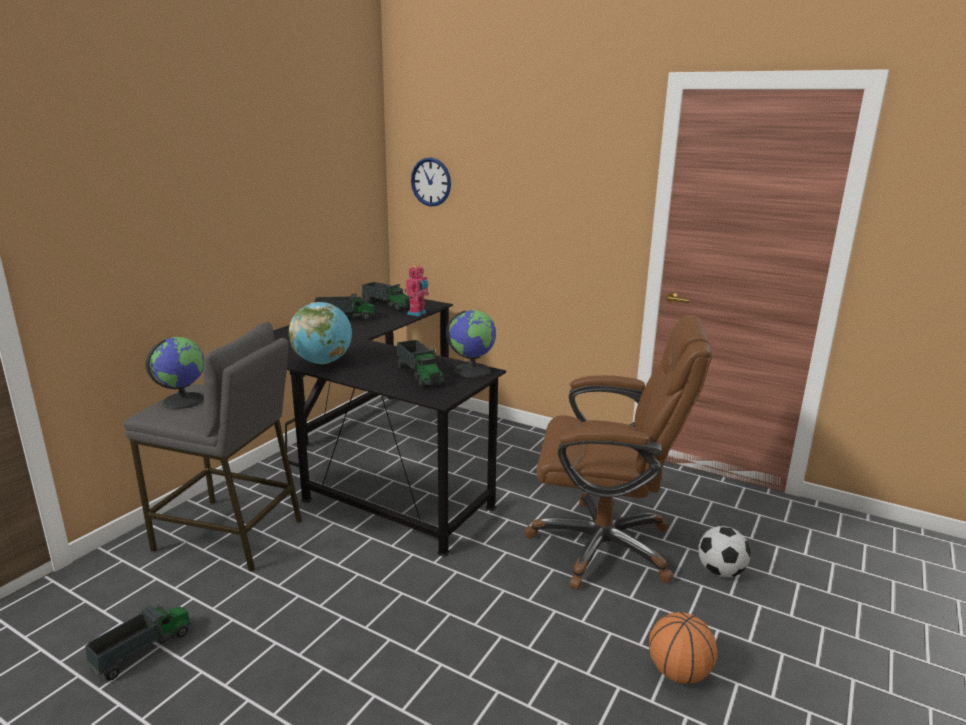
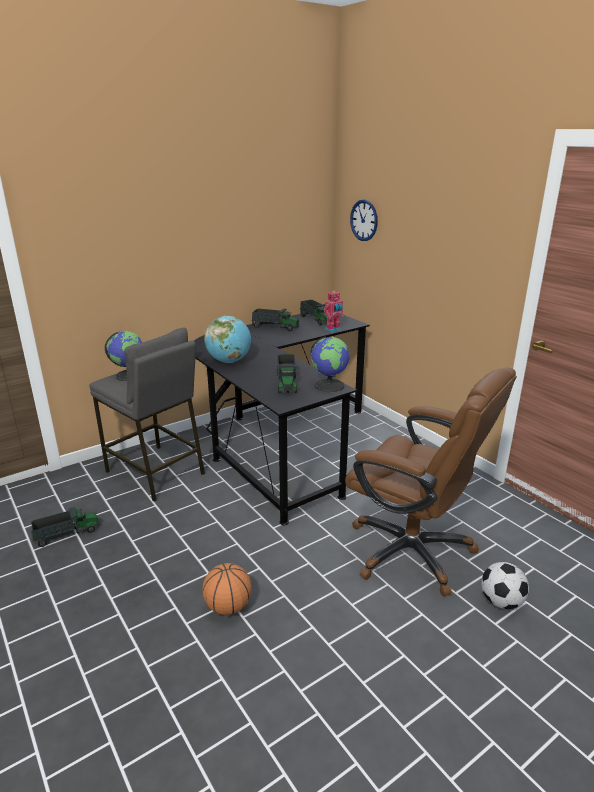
camera: 25 degrees right, 5 degrees up
basketball [649,612,718,684] -> basketball moved to [203,563,252,615]

